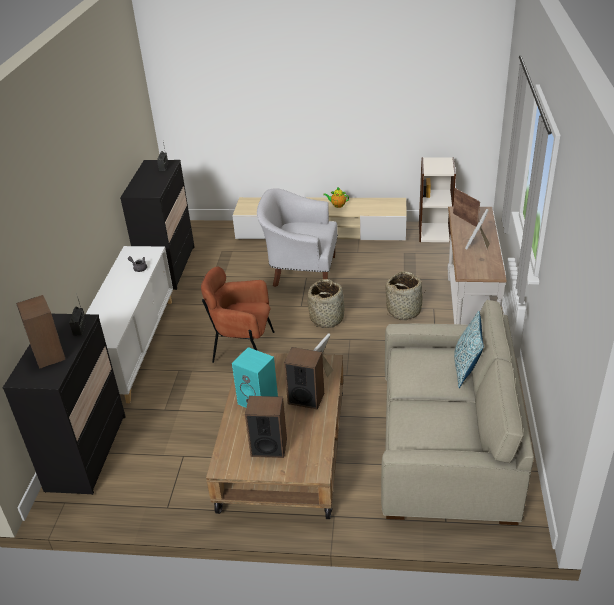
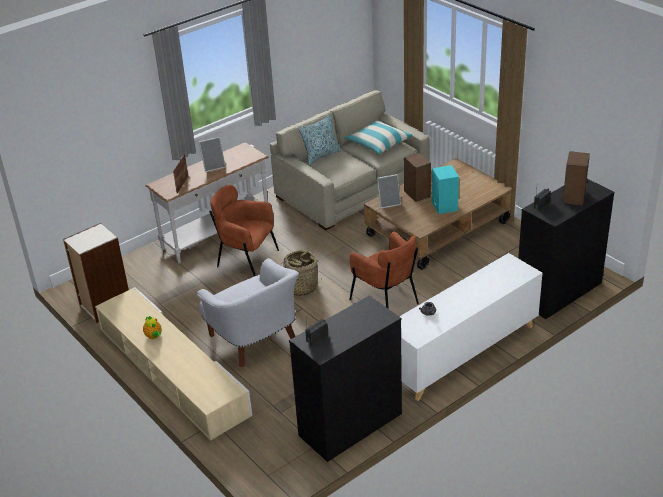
camera: 135 degrees left, 0 degrees up
speaker [245,396,287,458] -> none
basket [386,271,425,320] -> brown armchair [209,185,279,276]
none -> pillow [345,119,413,154]

